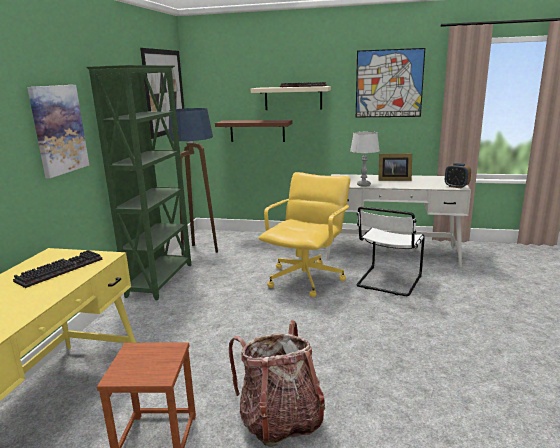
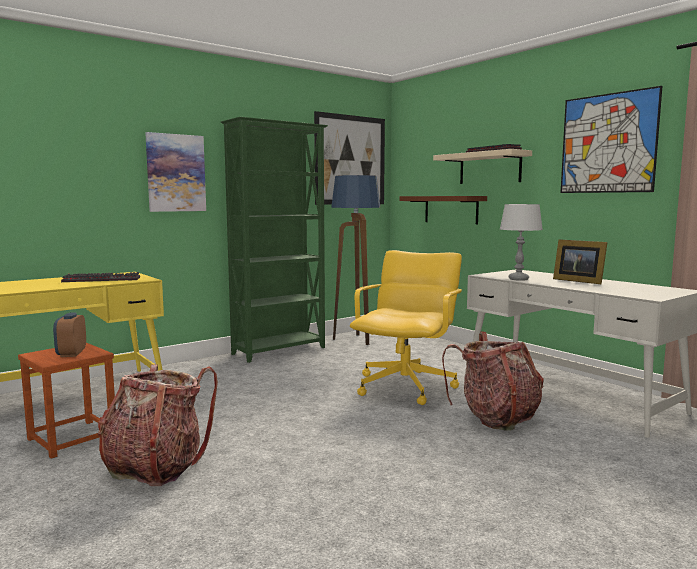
camera: 40 degrees right, 10 degrees down
yellow office chair [259,172,350,297] -> yellow office chair turned 45 degrees counterclockwise [350,250,462,405]
white chair [357,207,425,296] -> backpack [442,331,544,431]
alarm clock [445,163,471,188] -> alarm clock moved to [53,312,86,357]

